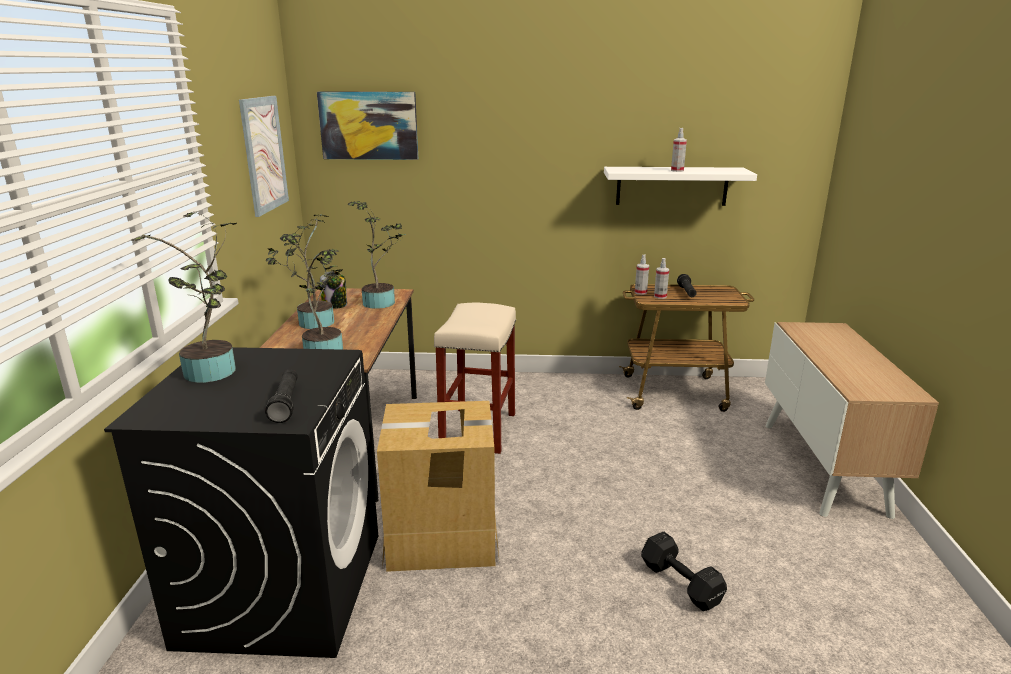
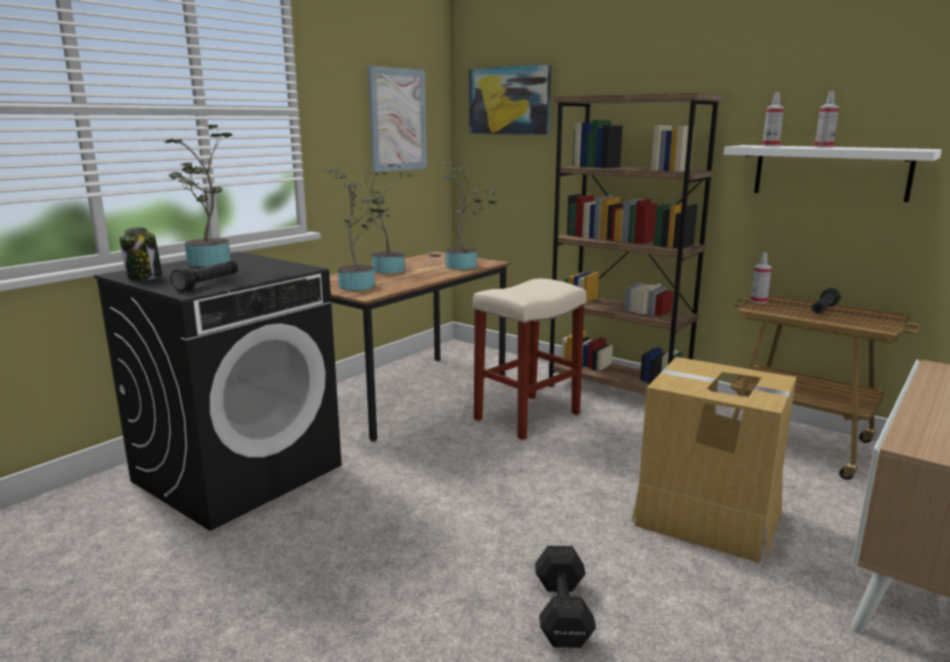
camera: 35 degrees right, 5 degrees down
jar [320,271,347,309] -> jar moved to [119,227,162,281]
cardboard box [377,401,499,572] -> cardboard box moved to [631,357,796,563]
spray bottle [654,258,669,299] -> spray bottle moved to [762,92,784,147]
none -> brown bookcase [548,93,723,394]

